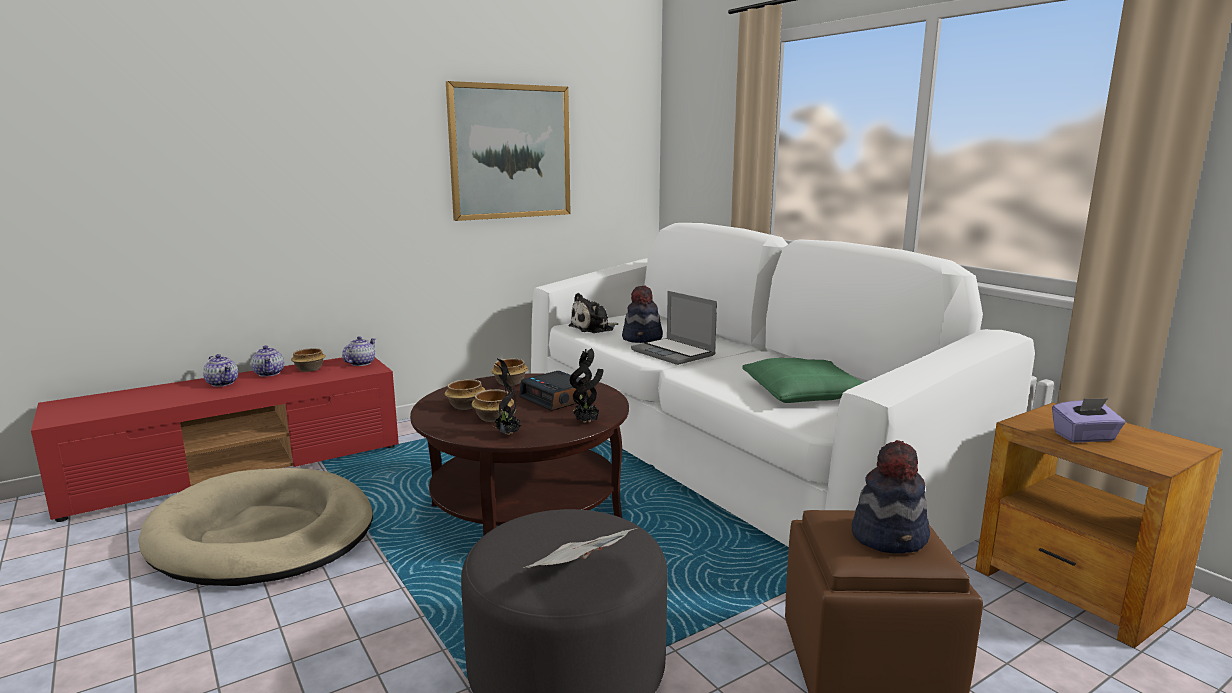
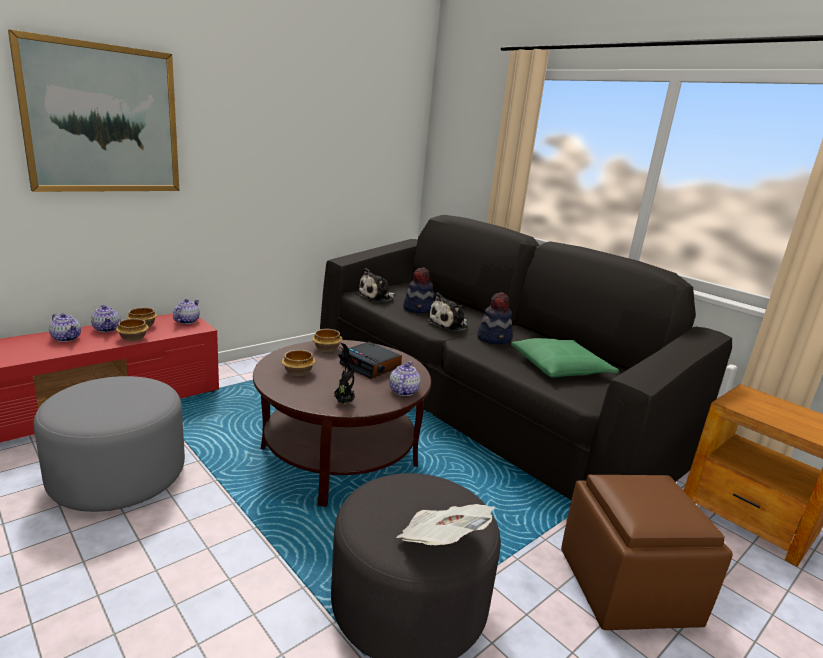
camera: 10 degrees left, 5 degrees up
beige dog bed [139,468,373,586] -> grey ottoman [34,376,185,512]
picture [446,81,570,221] -> picture moved to [8,29,179,192]
bowl [472,389,514,422] -> bowl moved to [116,318,149,341]
white sofa [531,223,1035,552] -> black sofa [320,215,732,500]
potted plant [570,348,603,423] -> teapot [389,361,421,396]
laptop [631,291,717,365] -> plush toy [426,292,468,332]
hat [851,440,930,553] -> hat moved to [477,292,513,344]
purple tissue box [1052,398,1125,443] -> none

